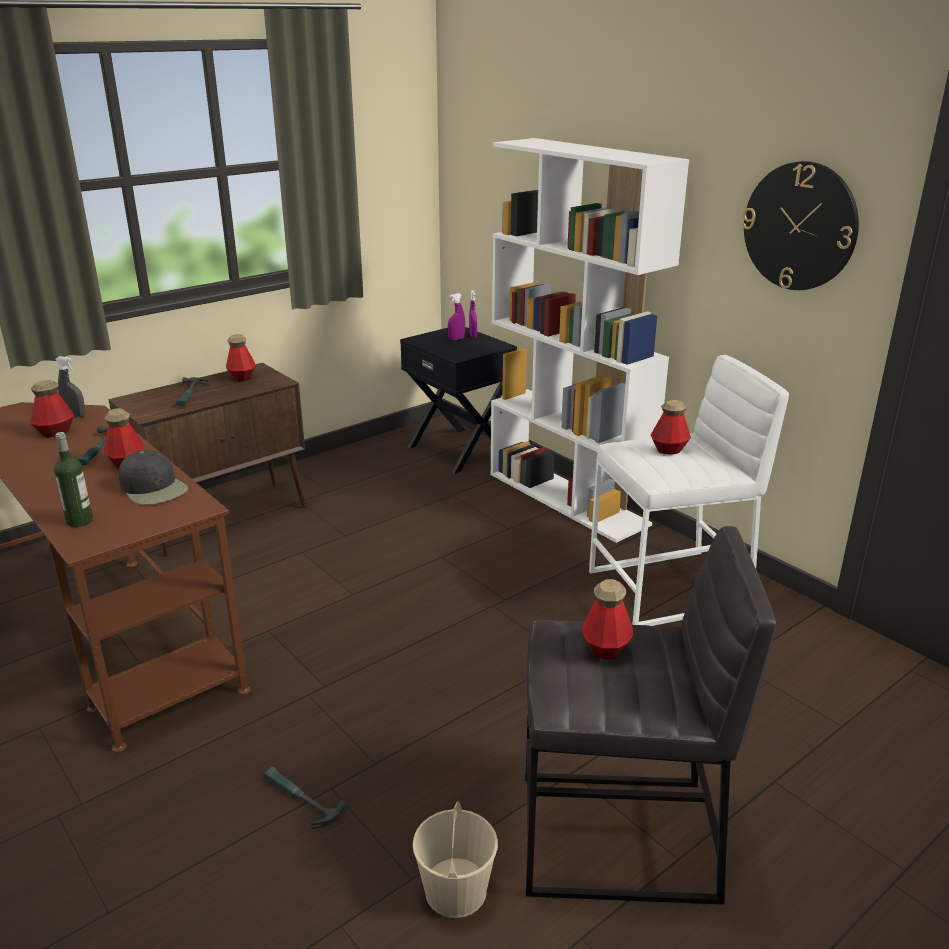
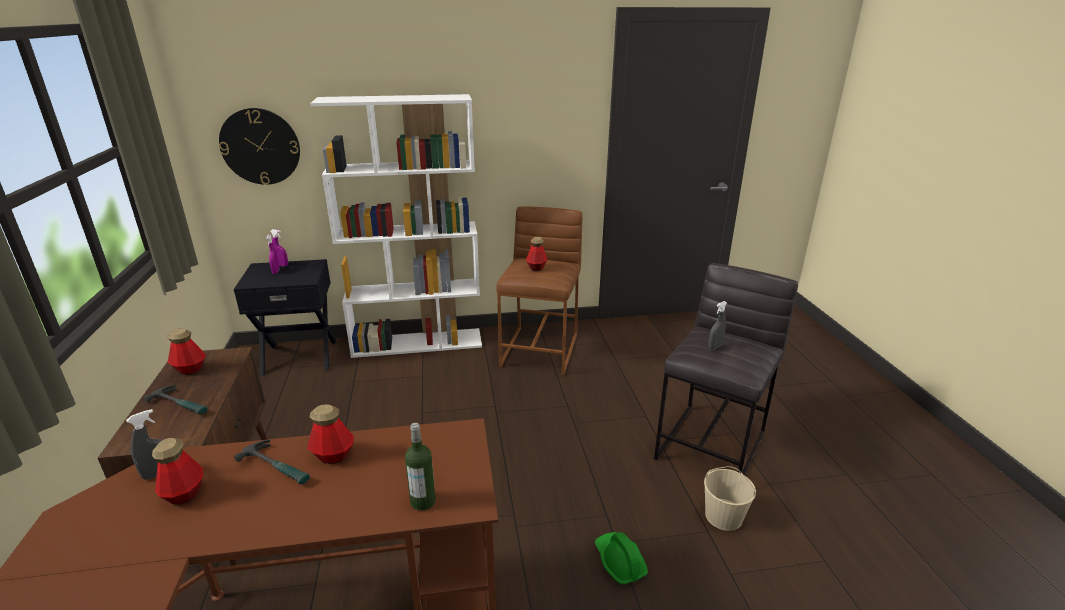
camera: 60 degrees left, 0 degrees up
black cap [119,450,188,505] -> none
hammer [264,767,347,829] -> green hard hat [595,532,648,584]
bottle [583,579,633,659] -> grey spray bottle [708,301,727,350]
white stool [589,355,789,626] -> brown stool [496,206,583,375]
wall clock [742,161,859,290] -> wall clock moved to [219,108,300,185]

